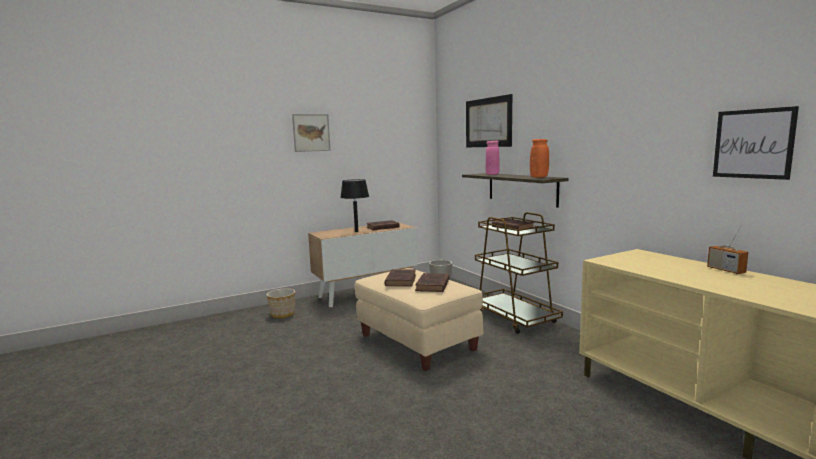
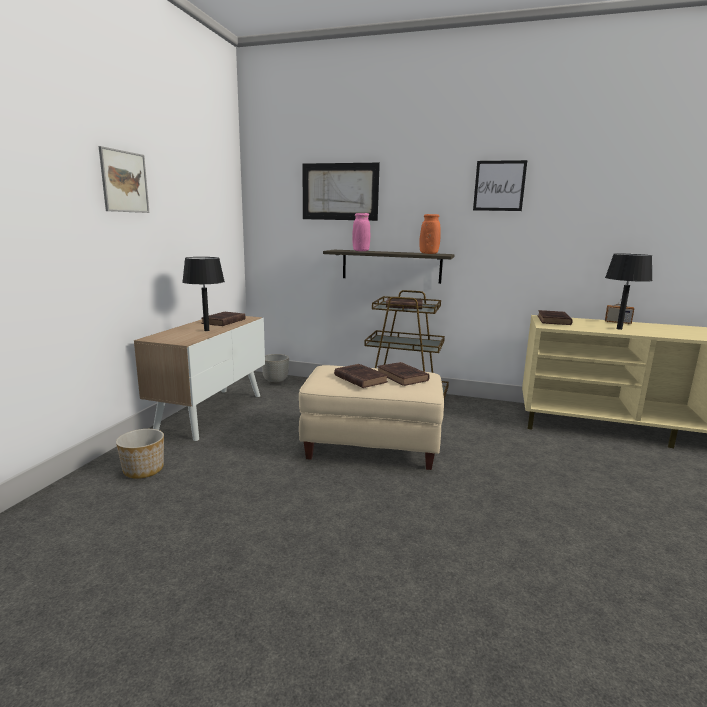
camera: 45 degrees left, 5 degrees up
picture [713,106,799,180] -> picture moved to [473,160,527,211]
none -> brown book [538,310,573,325]
none -> black table lamp [605,253,652,330]

